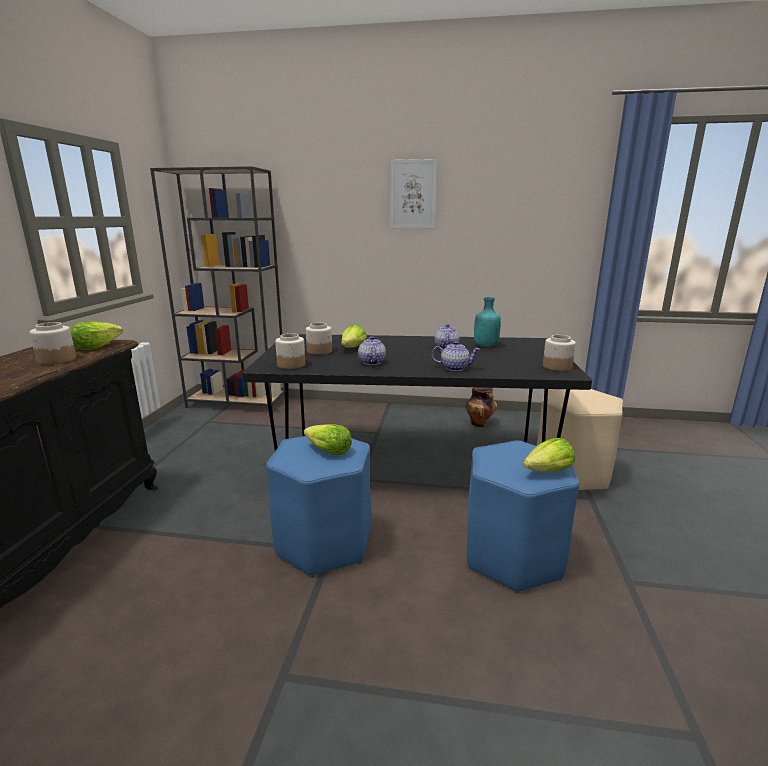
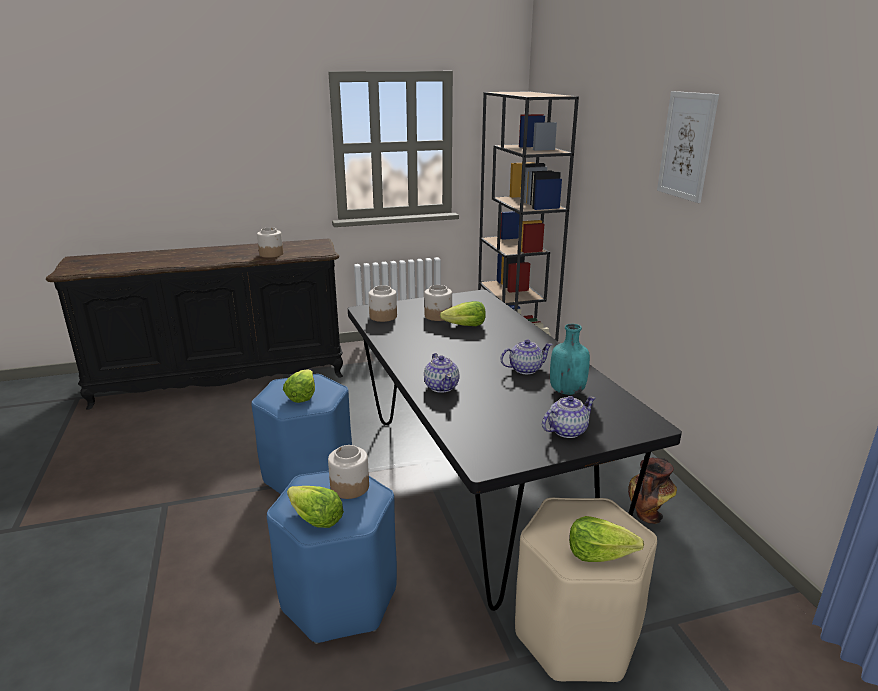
camera: 65 degrees right, 5 degrees up
lettuce [70,322,123,350] -> lettuce moved to [569,516,644,562]
teapot [358,336,386,365] -> teapot moved to [542,396,595,438]
jar [543,335,576,371] -> jar moved to [328,445,369,499]

